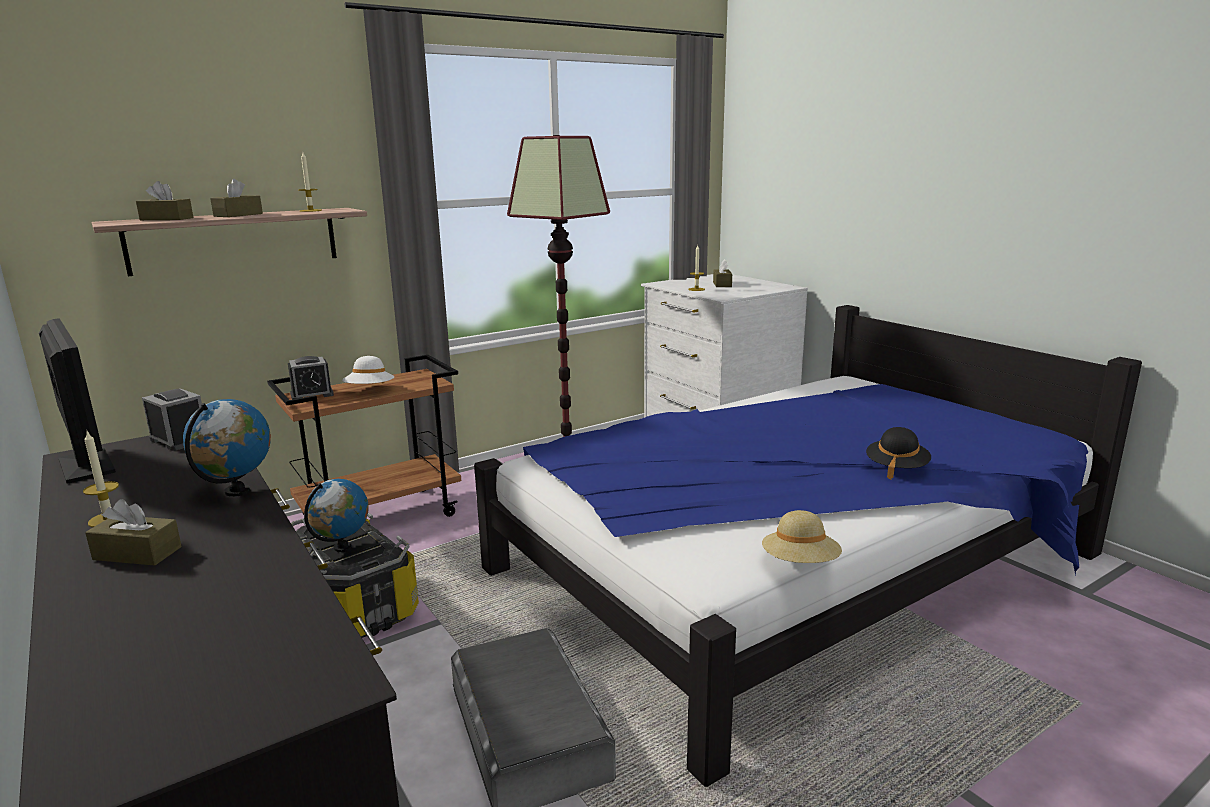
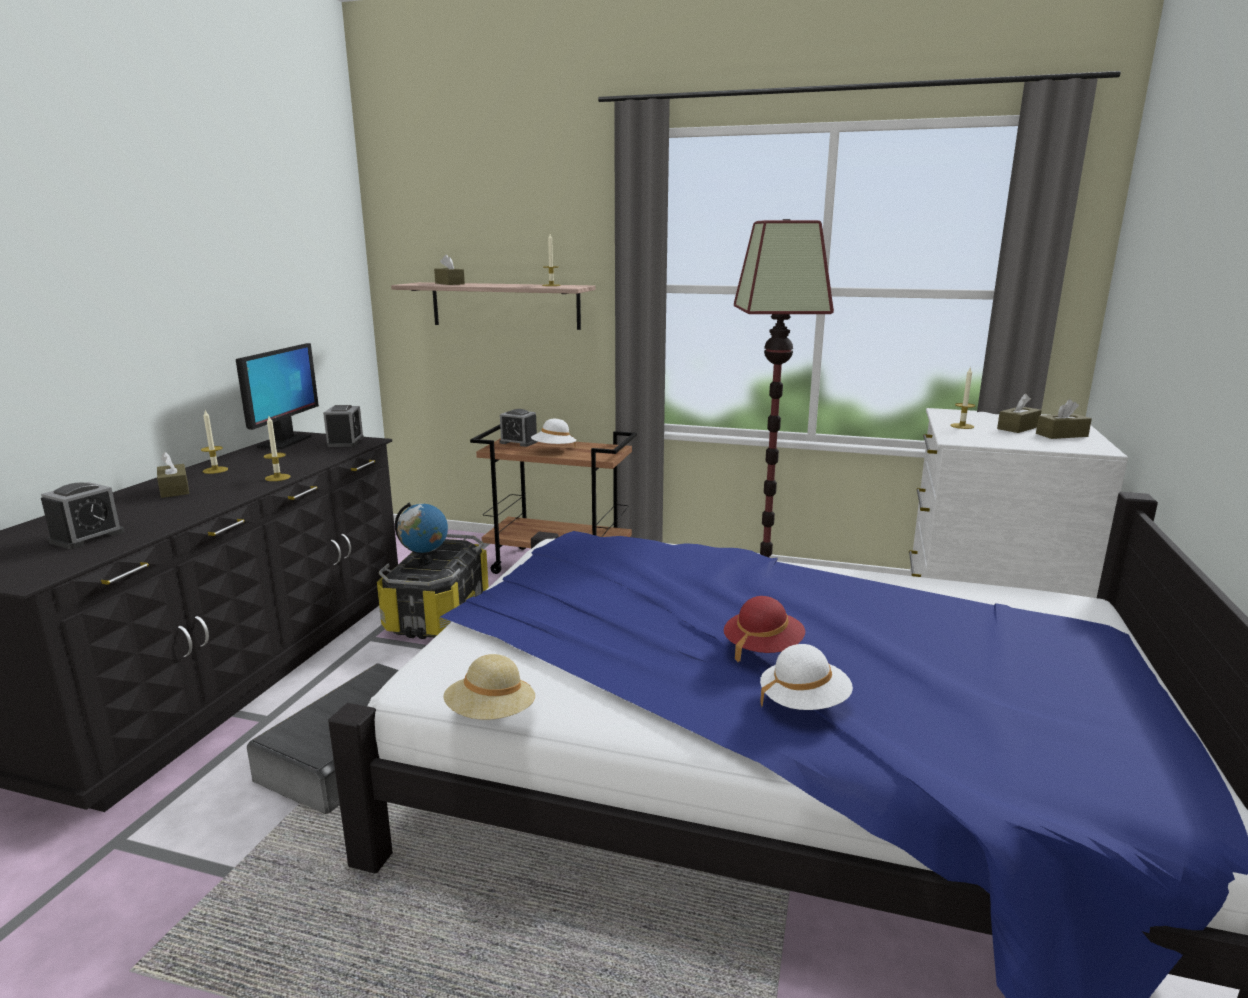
camera: 50 degrees right, 0 degrees up
globe [183,399,271,497] -> candle [264,416,290,481]
brown tissue box [210,179,263,217] -> brown tissue box moved to [1036,399,1092,439]
black hat [866,427,931,480] -> white hat [760,644,853,710]
none -> alarm clock [41,482,125,549]
none -> red hat [724,596,805,663]

